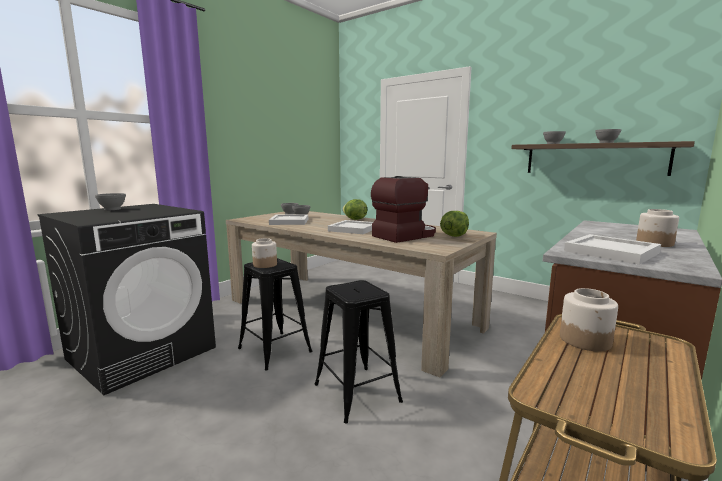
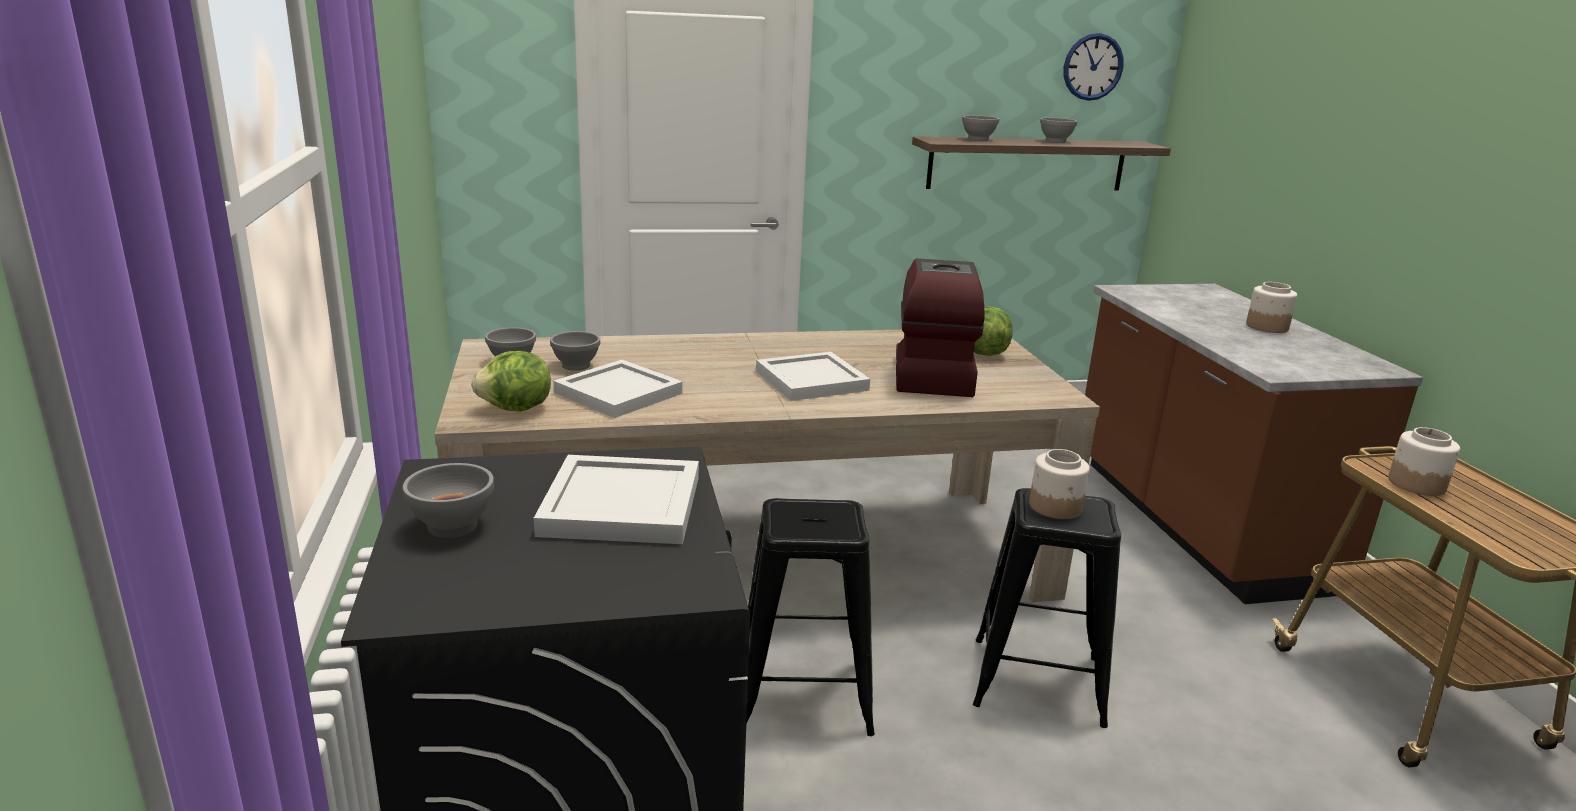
camera: 50 degrees left, 10 degrees up
jar [252,238,277,268] -> jar moved to [1029,449,1090,519]
lettuce [343,199,367,220] -> lettuce moved to [471,351,551,412]
white tray [564,234,661,265] -> white tray moved to [534,455,699,544]
none -> wall clock [1064,33,1124,101]

